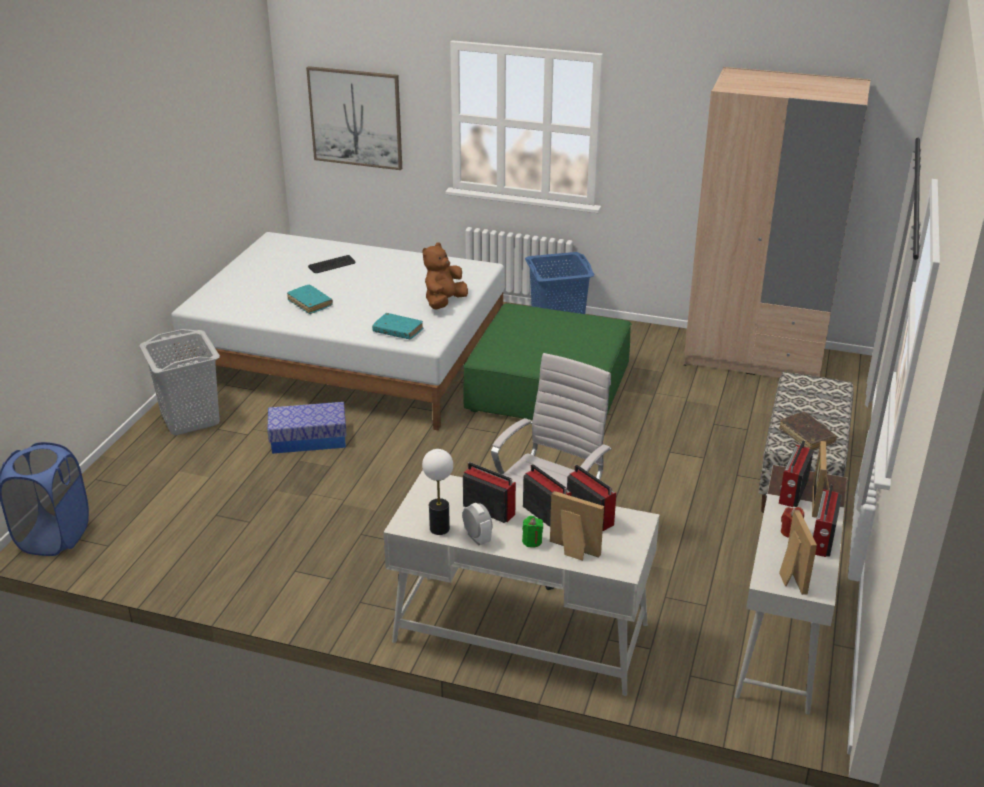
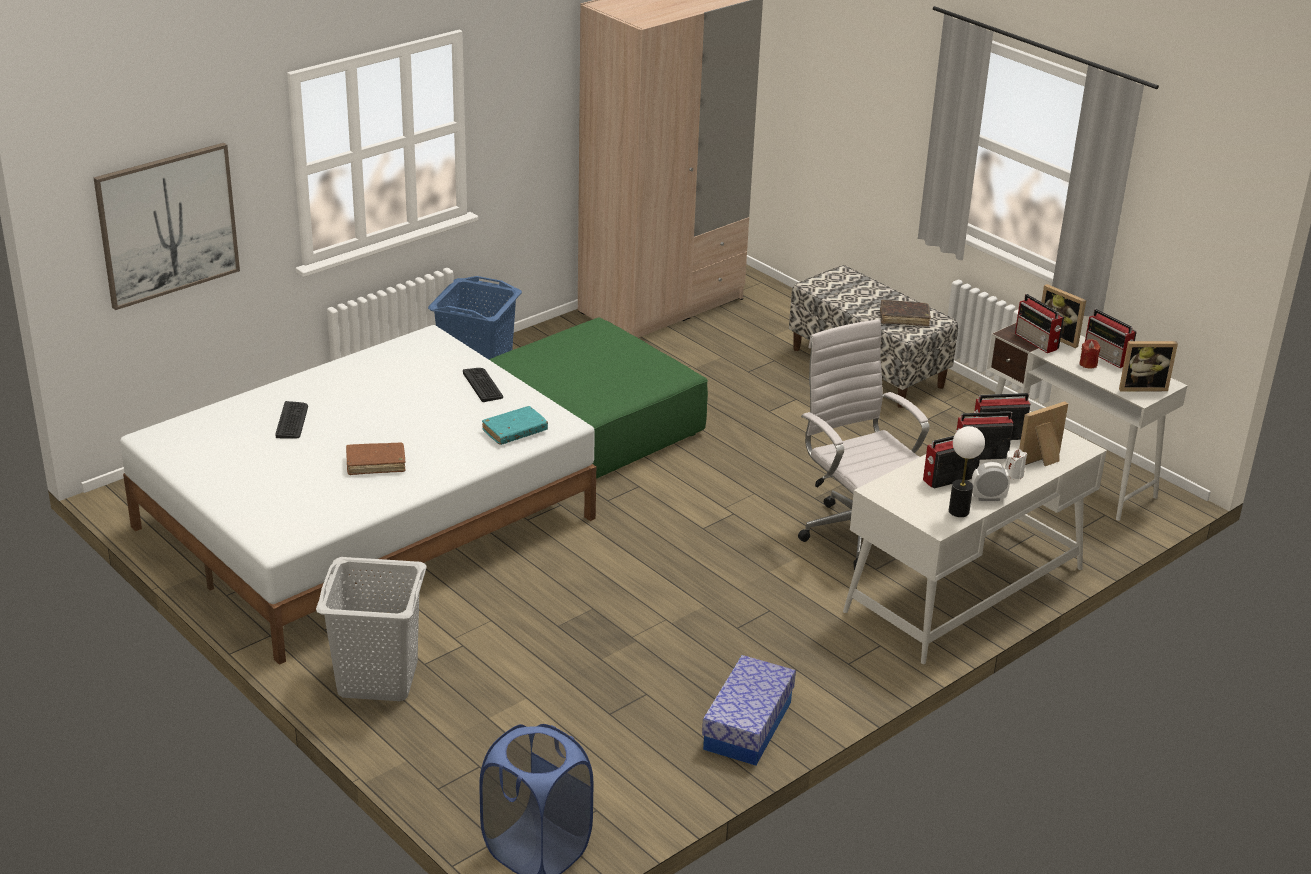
camera: 60 degrees left, 0 degrees up
storage box [267,402,347,454] -> storage box moved to [702,655,796,765]
turquoise book [287,285,333,314] -> brown book [346,442,406,475]
brown plush toy [422,242,468,309] -> keyboard [463,368,503,402]
green candle [522,516,543,548] -> white candle [1005,449,1027,479]
picture frame [779,510,817,595] -> picture frame turned 150 degrees clockwise [1119,341,1178,391]

